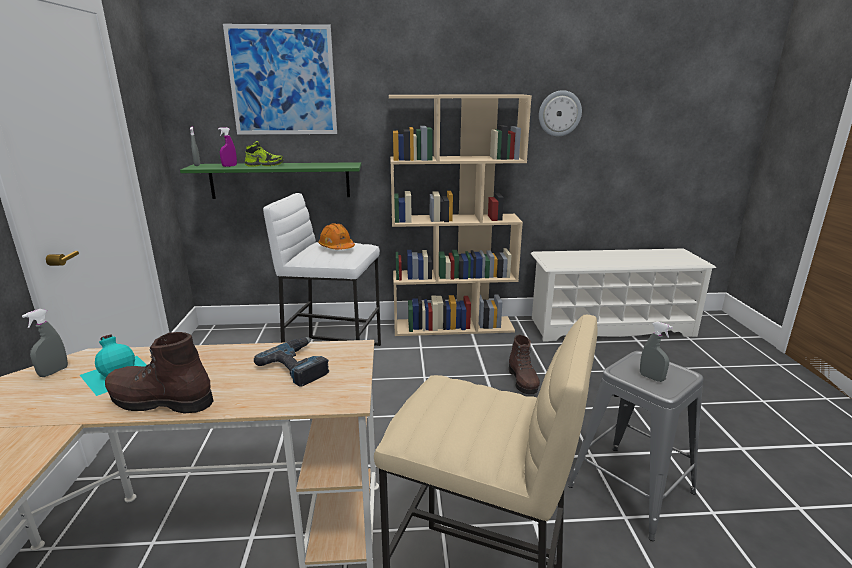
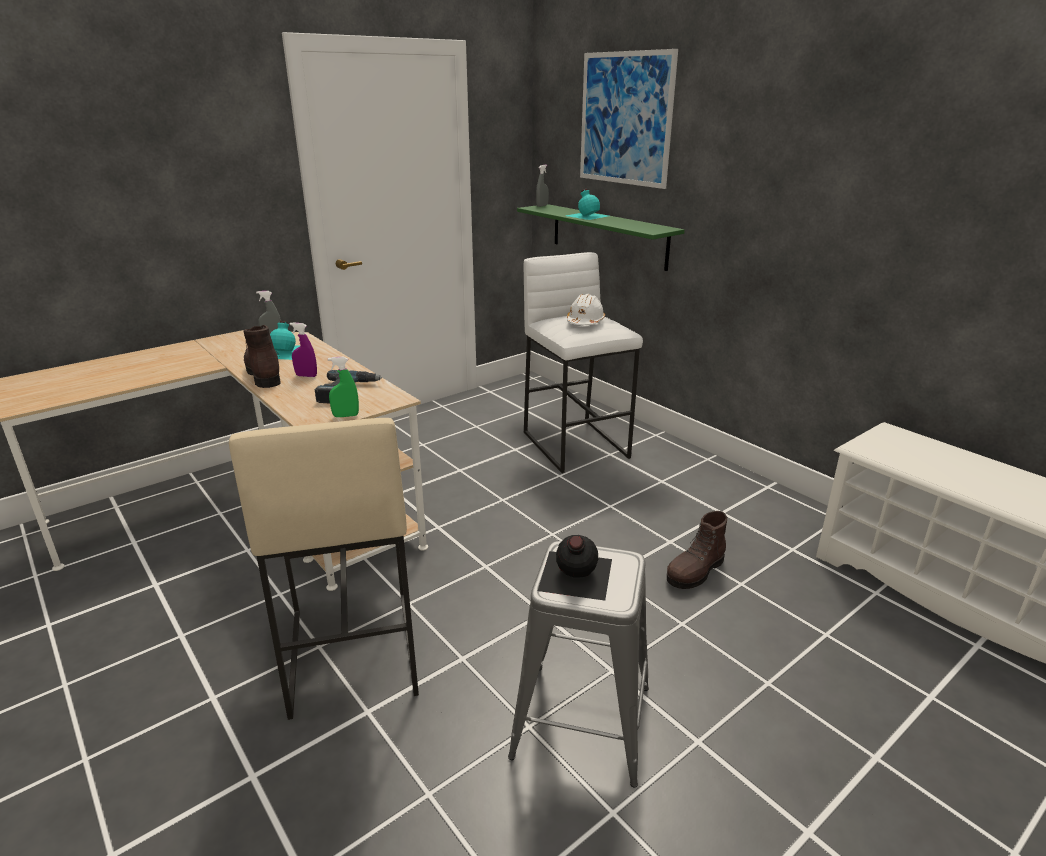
camera: 55 degrees right, 5 degrees up
purple spray bottle [218,127,237,167] -> purple spray bottle moved to [289,322,317,377]
shoe [245,141,284,167] -> turquoise bottle [566,189,608,220]
orange hard hat [318,223,355,250] -> white hard hat [567,294,605,325]
beige bookcase [389,95,532,336] -> none
wall clock [539,90,582,136] -> none
grey spray bottle [640,321,673,382] -> black bottle [538,535,612,601]
none -> green spray bottle [328,357,359,417]

